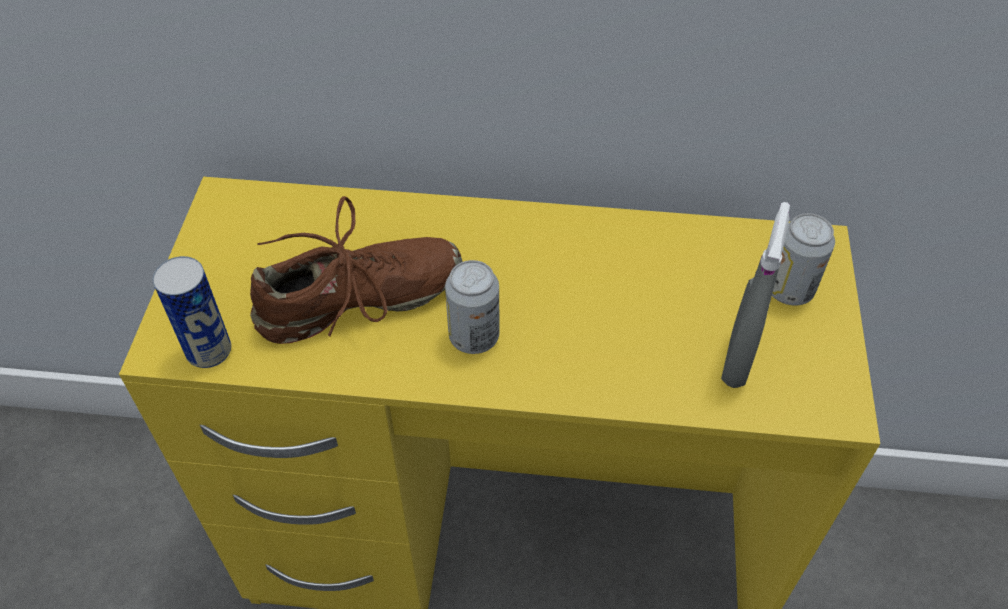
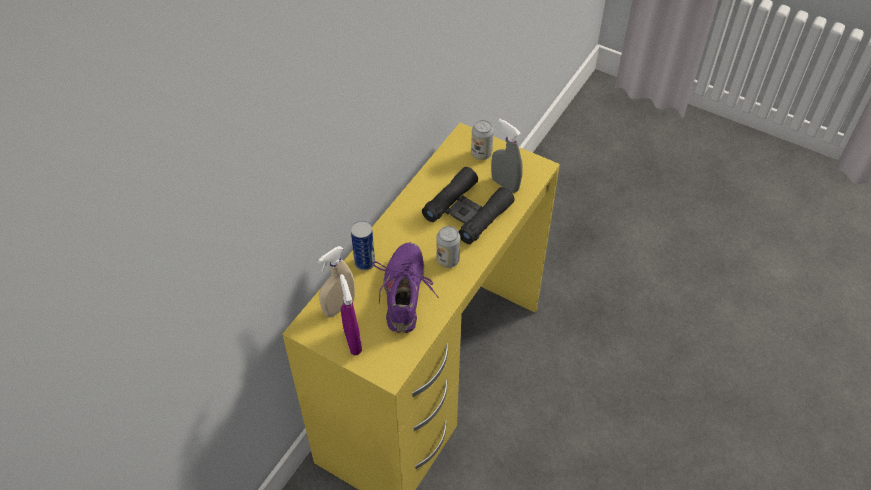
camera: 65 degrees left, 0 degrees up
can [153,256,231,368] -> can moved to [351,221,375,271]
brown shoe [250,196,463,344] -> purple shoe [372,242,439,333]
none -> beige spray bottle [317,246,355,318]
none -> purple spray bottle [340,274,362,355]
none -> black binoculars [422,167,515,244]

